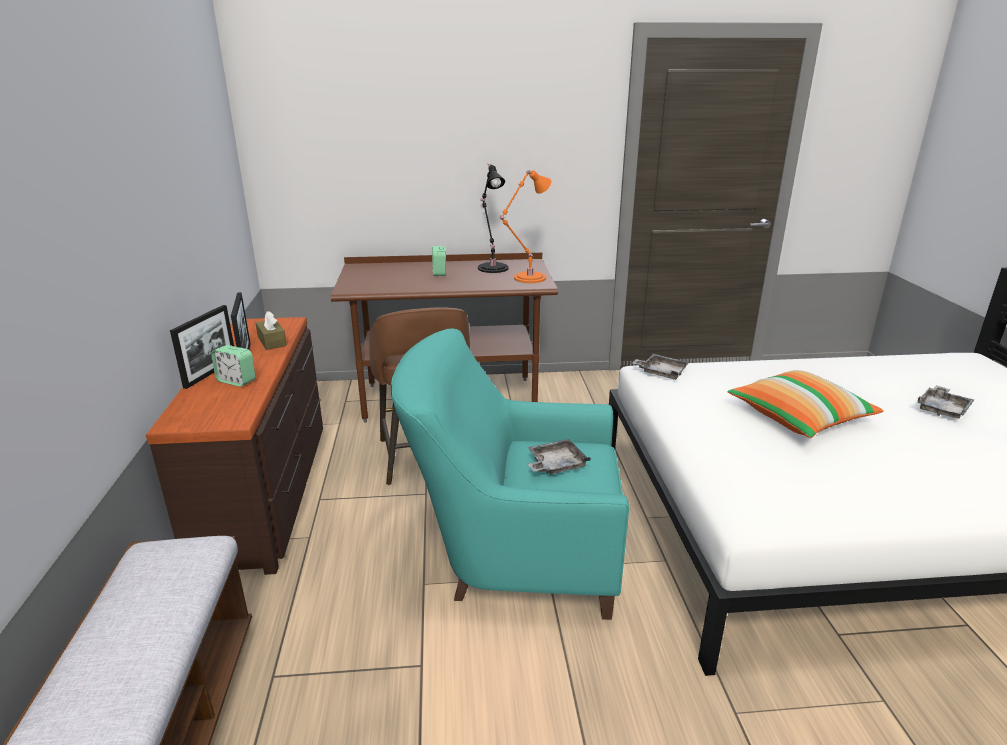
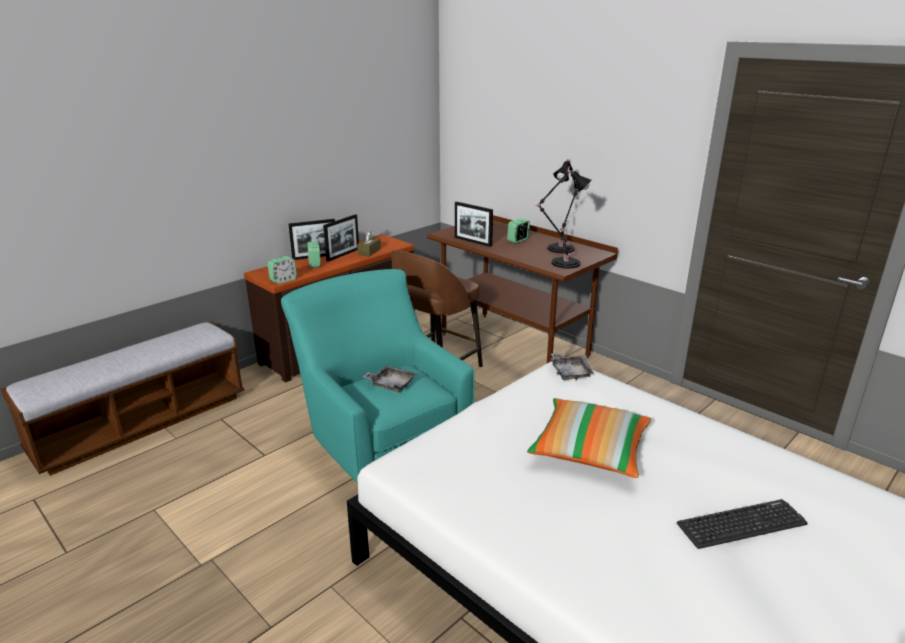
camera: 50 degrees right, 0 degrees up
orange table lamp [500,170,551,283] -> black table lamp [536,170,591,269]
grey tray [918,385,974,419] -> keyboard [677,499,808,549]
none -> alarm clock [268,256,297,284]
none -> picture frame [455,202,493,247]

